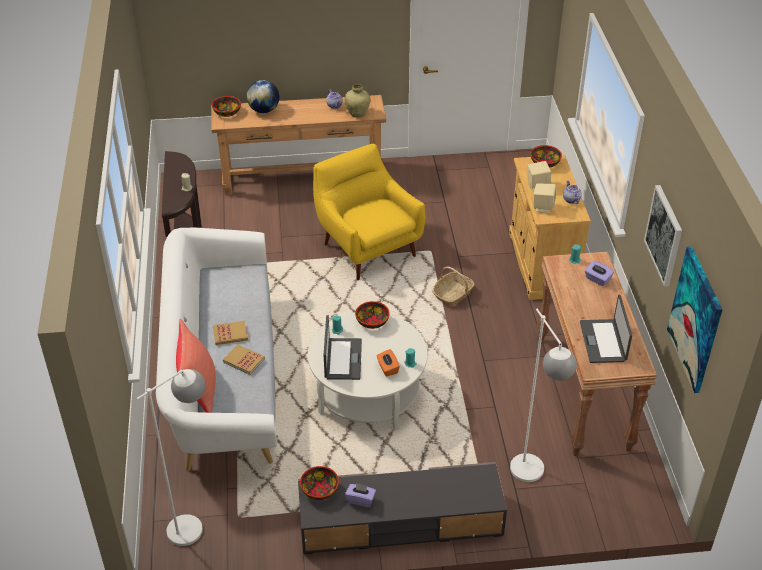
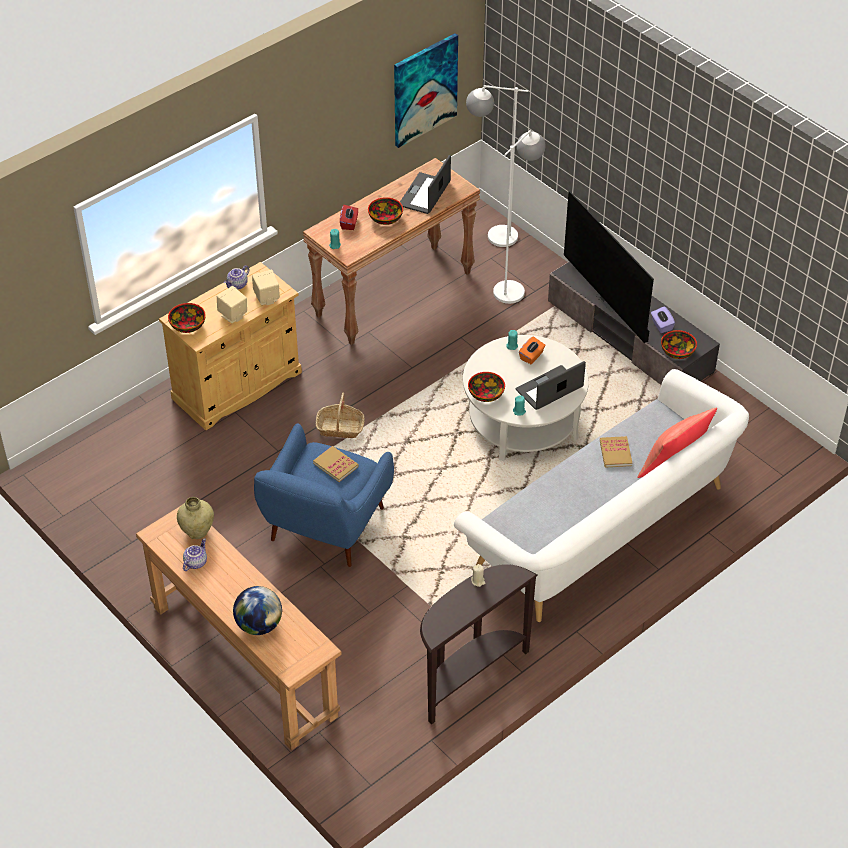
camera: 125 degrees left, 5 degrees up
white floor lamp [136,369,206,546] -> white floor lamp moved to [466,85,529,247]
bowl [212,96,241,117] -> bowl moved to [368,197,403,225]
book [213,321,248,345] -> book moved to [313,446,359,482]
yellow armchair [313,144,425,280] -> blue armchair [254,424,394,567]
laptop [580,295,632,363] -> laptop turned 150 degrees clockwise [400,155,451,214]
purple tissue box [585,261,614,286] -> red tissue box [340,205,358,230]
picture [644,185,682,286] -> none
none -> television [564,191,654,343]

